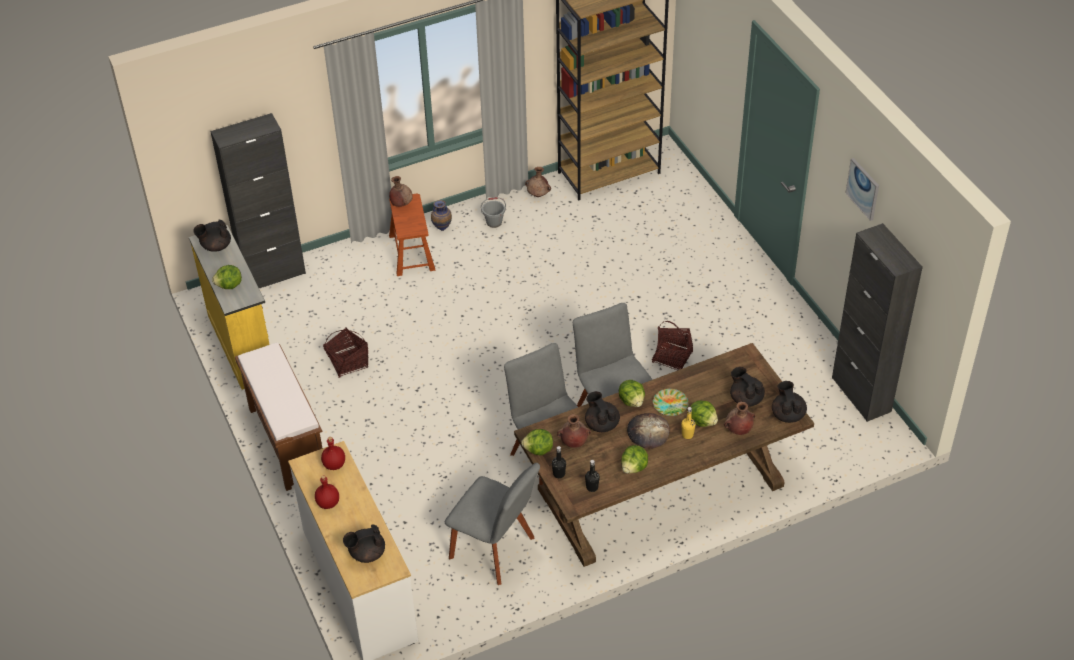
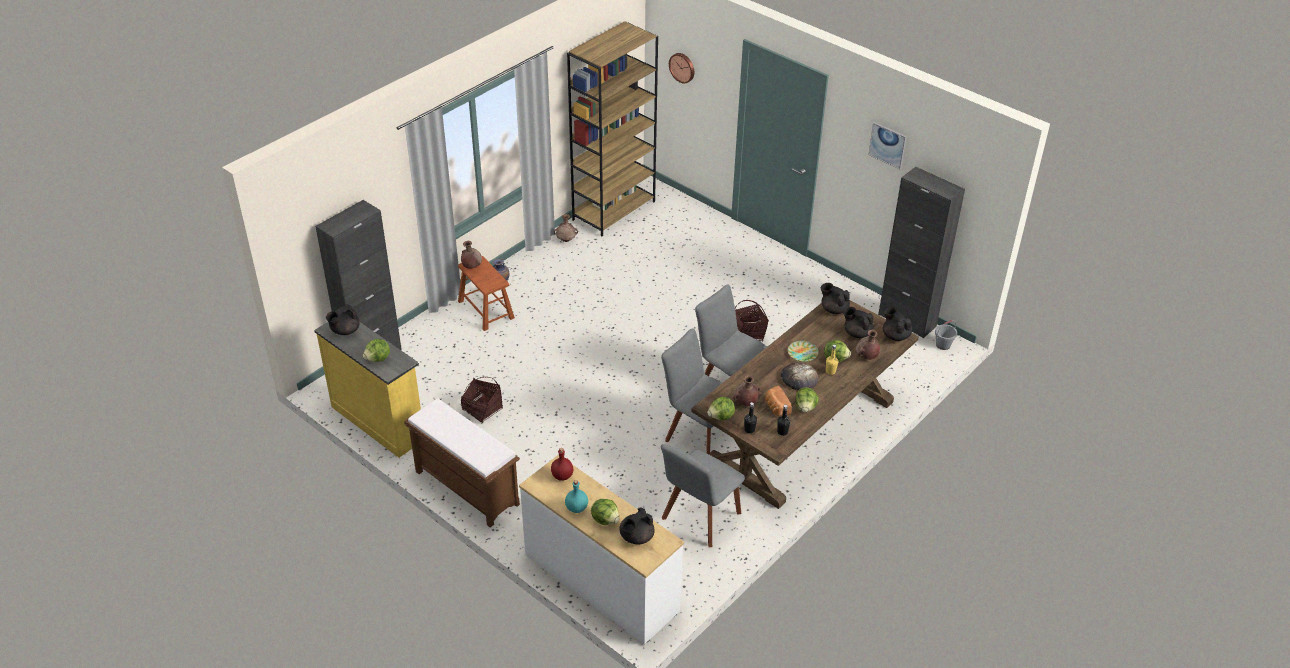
camera: 25 degrees left, 5 degrees down
red bottle [315,475,339,509] -> turquoise bottle [565,480,588,513]
grey chair [445,463,540,585] -> grey chair turned 120 degrees clockwise [661,444,745,547]
grey bucket [481,197,506,228] -> grey bucket moved to [935,320,957,350]
black teapot [585,391,620,432] -> black teapot moved to [821,283,850,314]
lettuce [619,380,645,407] -> lettuce moved to [591,499,619,525]
none -> wall clock [669,53,694,83]
none -> bread [765,386,792,416]

